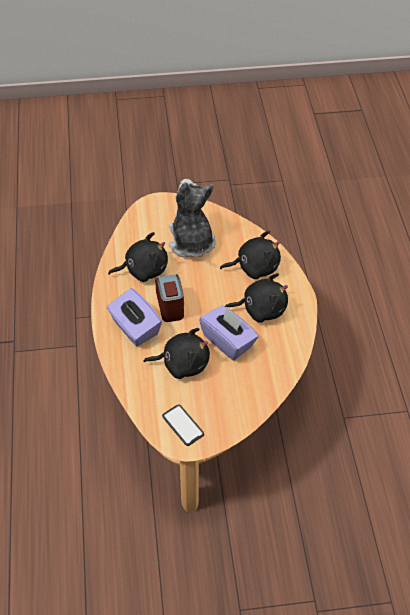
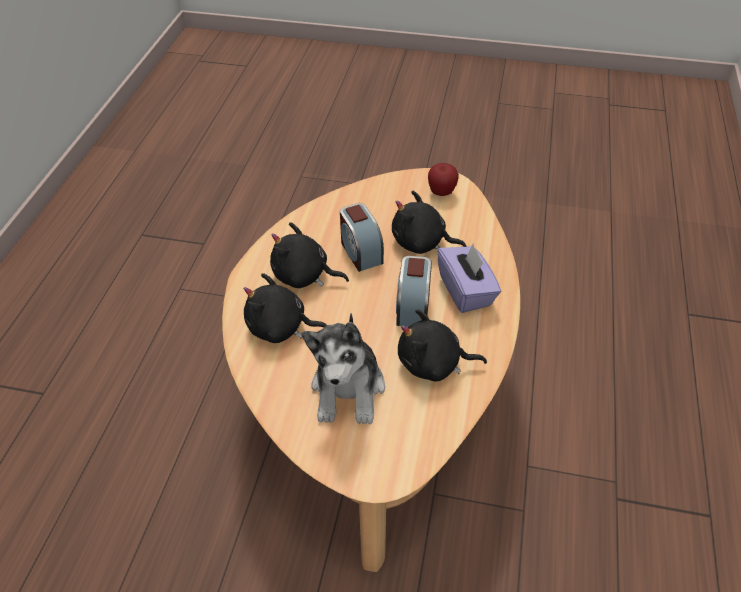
camera: 160 degrees left, 5 degrees down
phone [162,405,204,446] -> apple [428,163,459,196]
purple tissue box [199,306,259,360] -> alarm clock [340,203,384,272]

